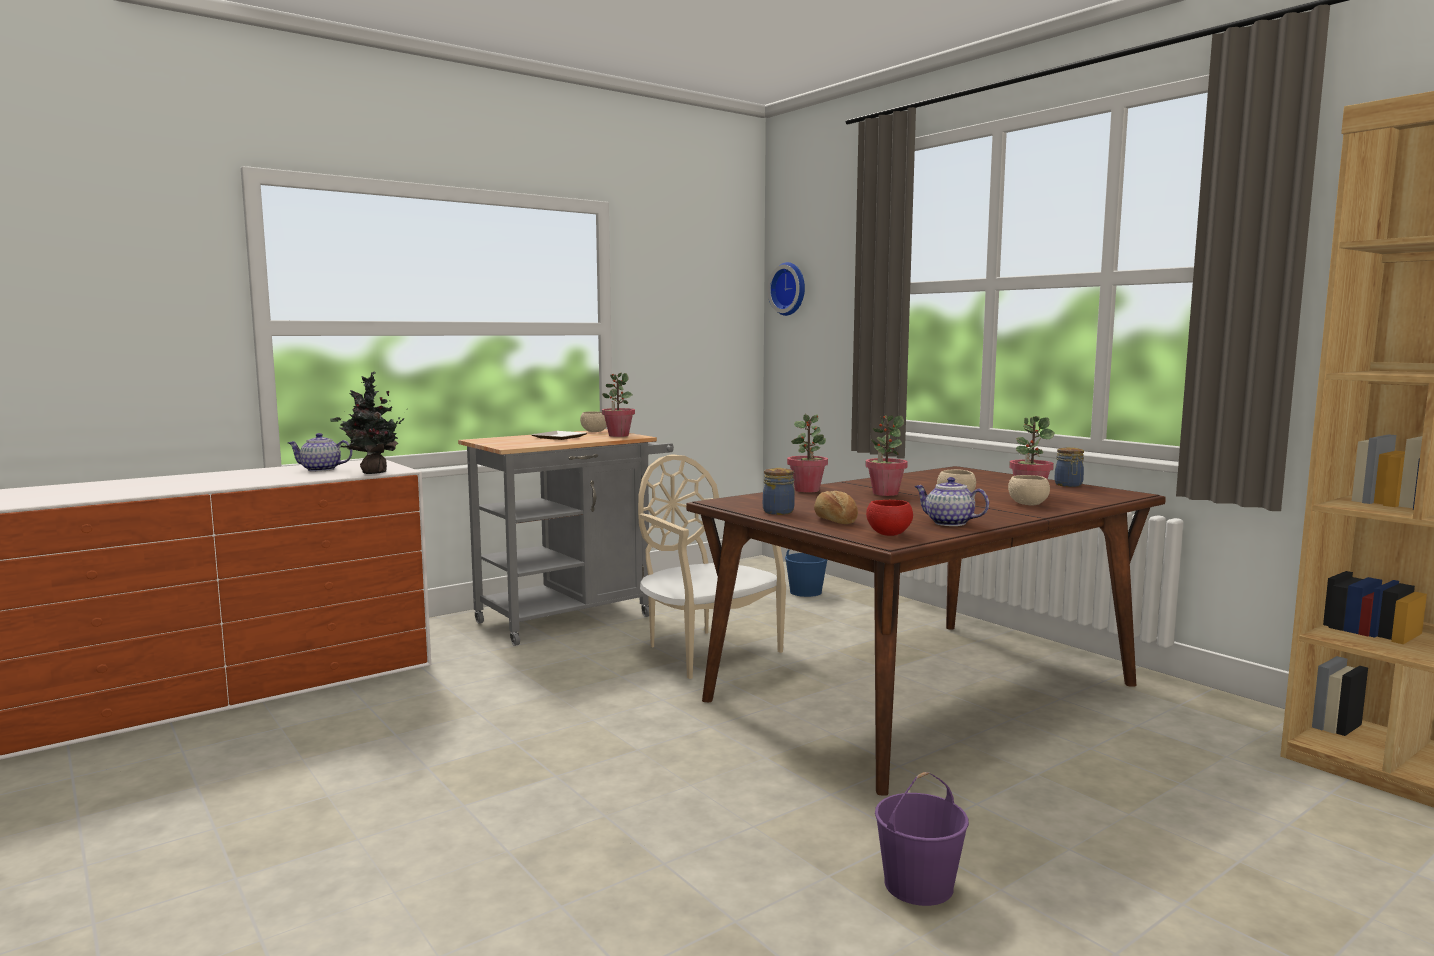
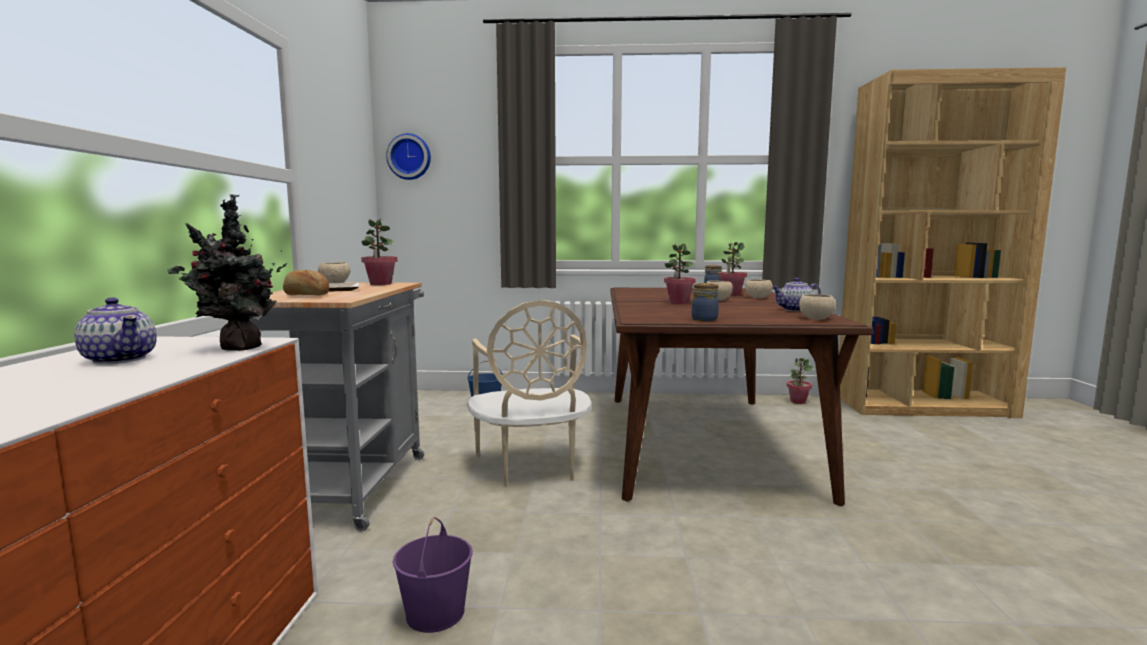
camera: 50 degrees left, 0 degrees up
teapot [288,433,353,472] -> teapot turned 90 degrees counterclockwise [74,298,157,364]
beige chair [638,454,786,679] -> beige chair turned 105 degrees counterclockwise [468,300,592,487]
potted plant [787,414,828,493] -> potted plant moved to [787,358,813,404]
bread [814,491,858,524] -> bread moved to [283,270,329,295]
red bowl [866,500,913,536] -> beige bowl [799,294,836,320]
purple bucket [875,772,969,906] -> purple bucket moved to [393,517,472,633]

